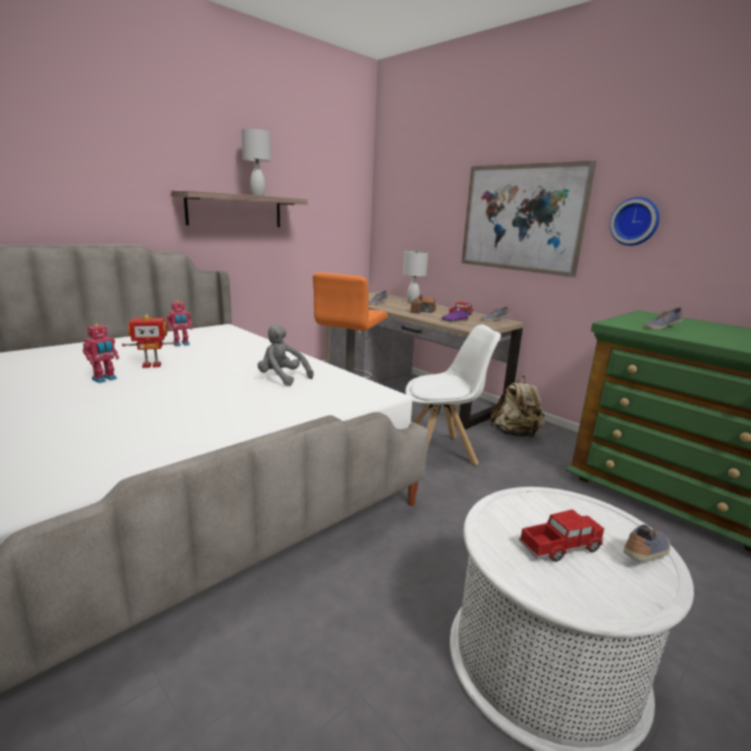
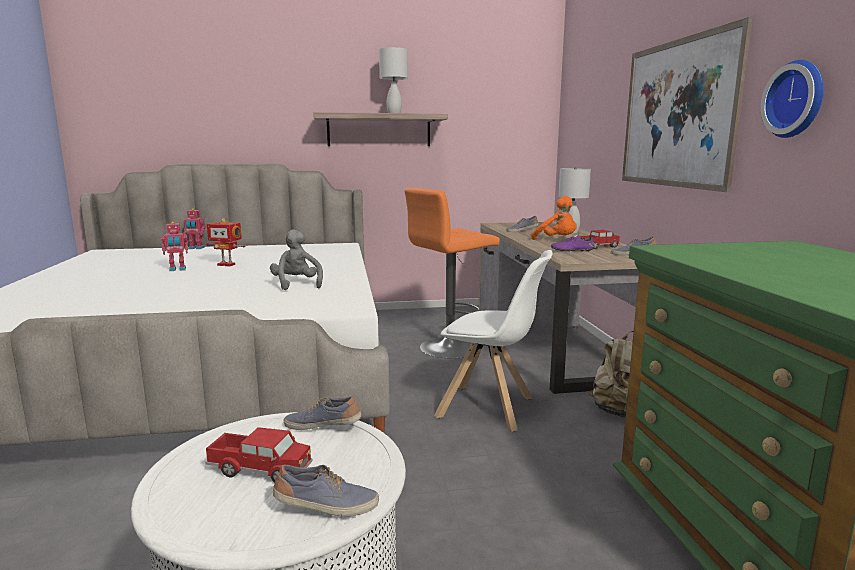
camera: 35 degrees right, 5 degrees down
toy robot [167,300,192,346] -> toy robot moved to [184,208,206,249]
toy house [411,294,436,314] -> orange plush toy [531,196,577,240]
shoe [644,307,683,330] -> shoe moved to [284,396,362,430]

